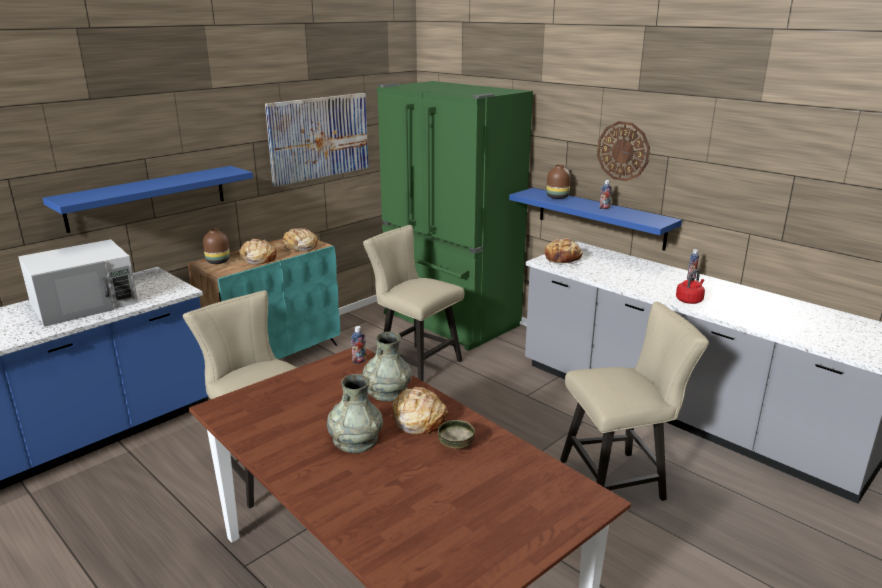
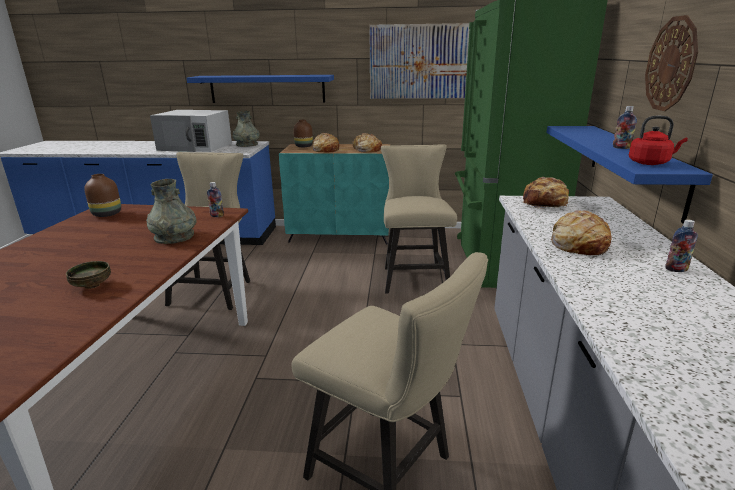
camera: 50 degrees right, 0 degrees up
grey vase [327,374,383,453] -> grey vase moved to [232,111,260,147]
bread [392,387,449,435] -> bread moved to [550,210,612,255]
brown vase [547,165,571,199] -> brown vase moved to [84,174,121,217]
red kettle [676,270,705,304] -> red kettle moved to [629,116,688,165]

